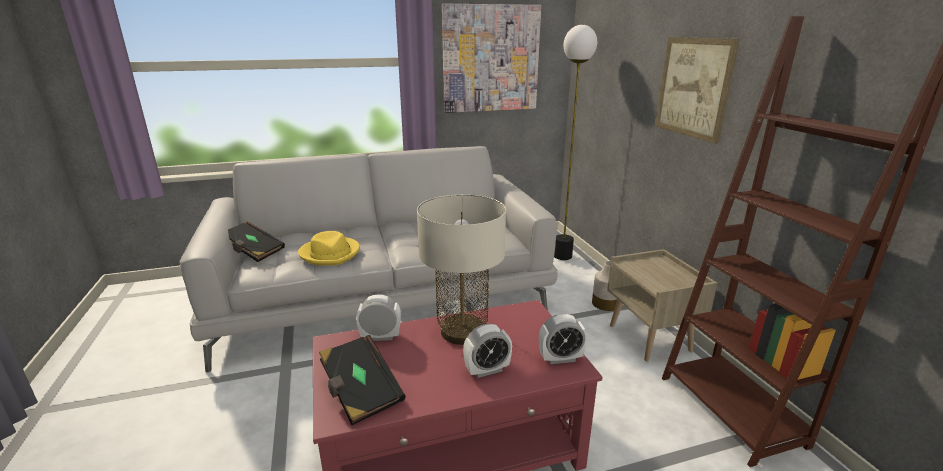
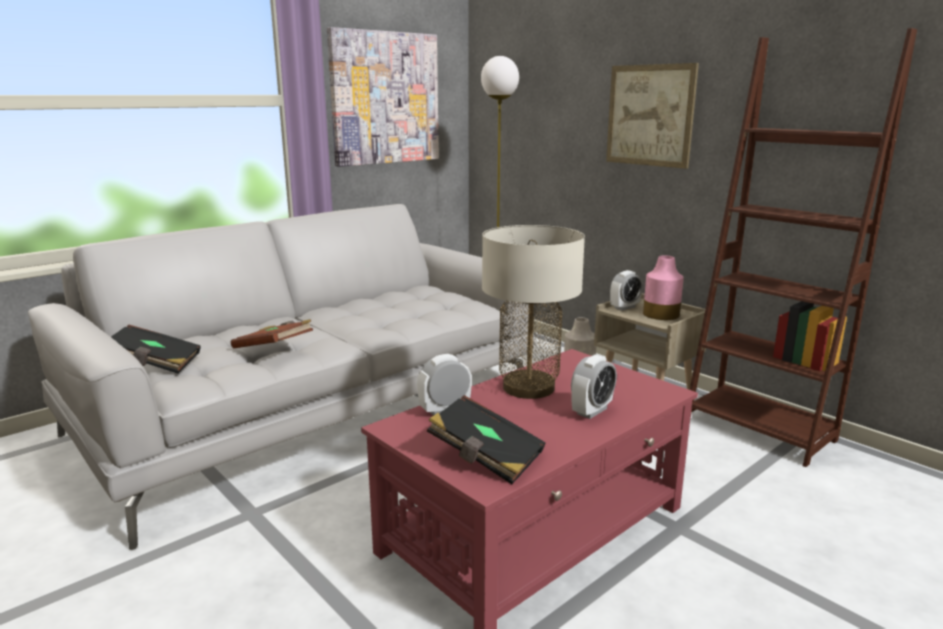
camera: 25 degrees left, 5 degrees down
yellow hat [298,231,360,265] -> brown book [231,319,313,348]
alarm clock [539,314,587,364] -> alarm clock moved to [610,270,642,311]
none -> pink vase [643,255,684,320]

